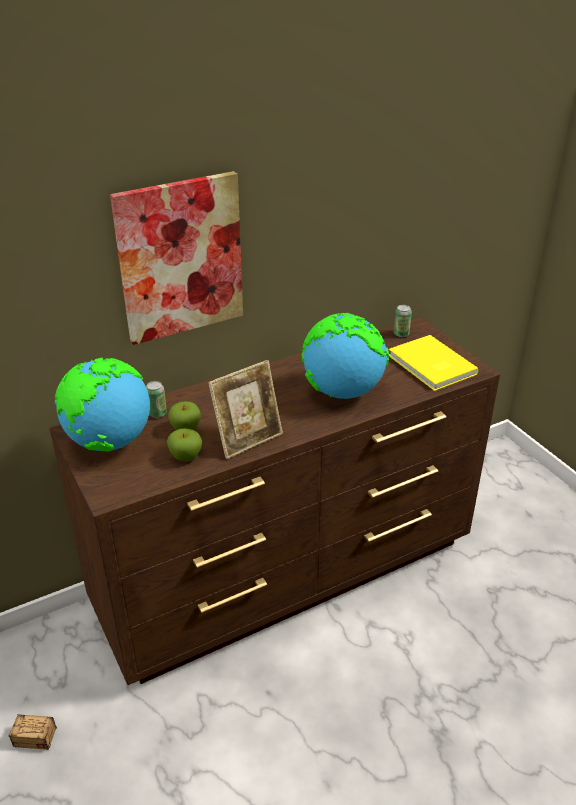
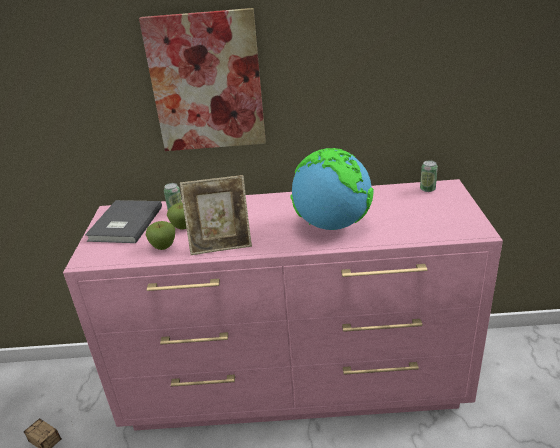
camera: 30 degrees right, 5 degrees down
brown dresser [50,317,500,685] -> pink dresser [63,179,503,431]
globe [55,358,150,452] -> grey book [85,200,162,243]
yellow book [389,335,478,391] -> none

